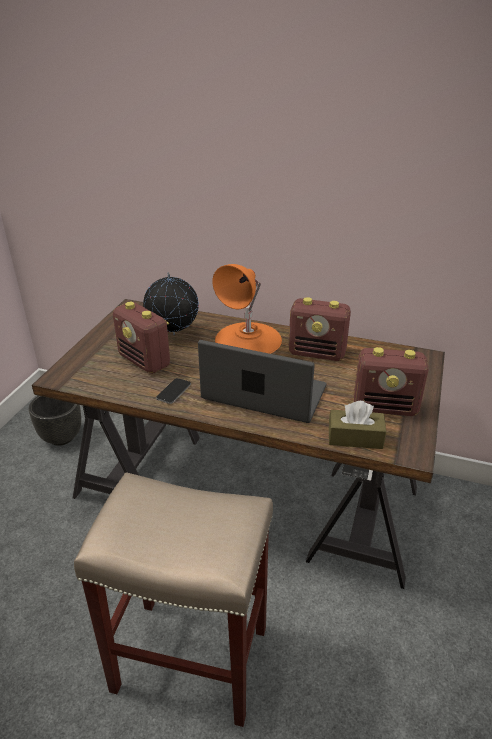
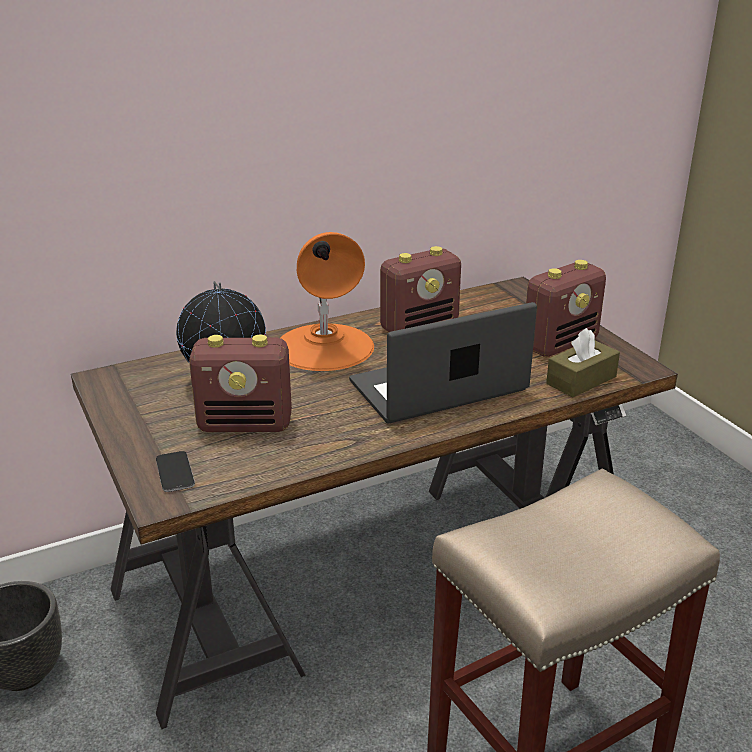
camera: 45 degrees left, 5 degrees down
phone [156,378,191,404] -> phone moved to [156,451,195,492]

